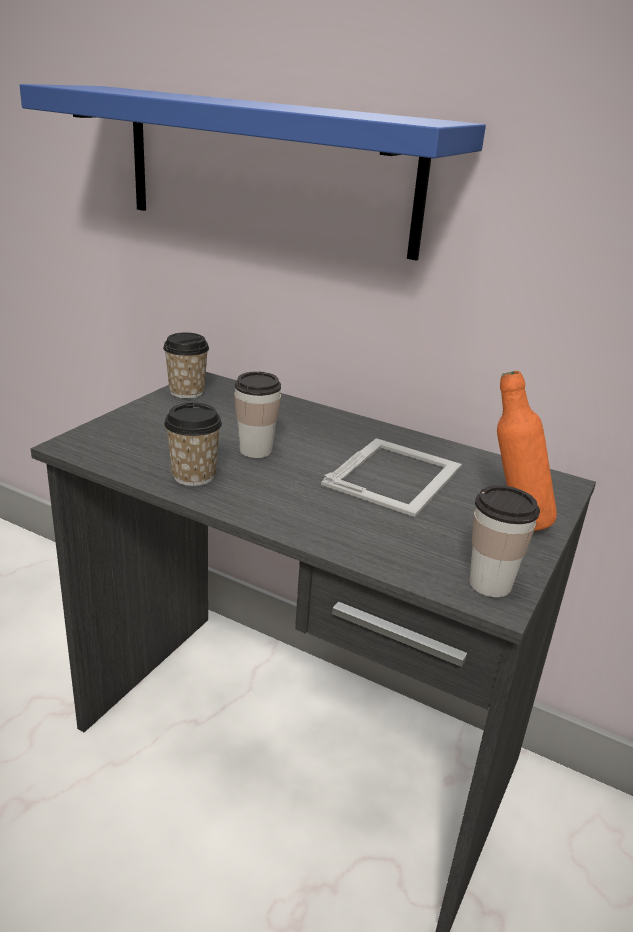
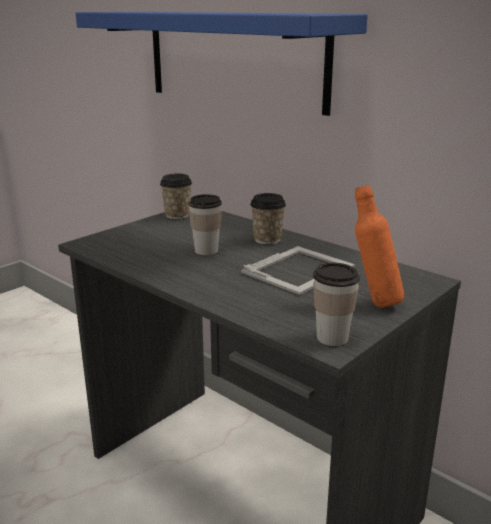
camera: 15 degrees right, 5 degrees down
cup [164,403,222,486] -> cup moved to [250,193,286,244]

